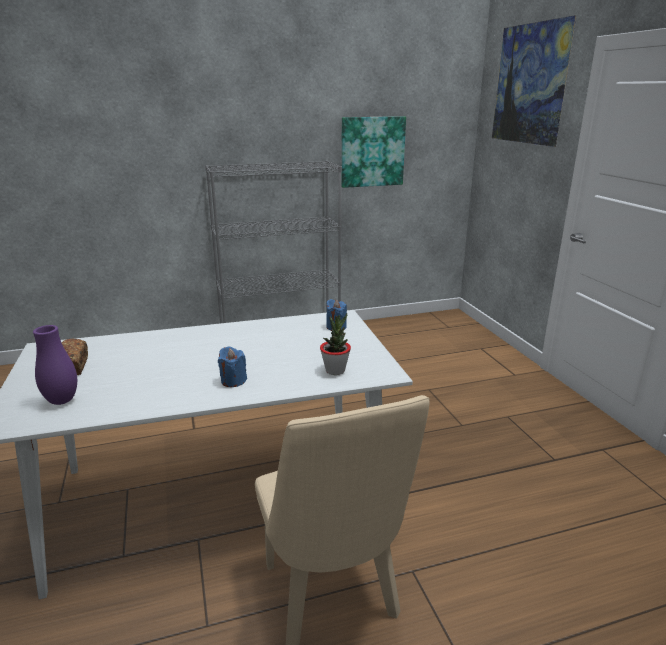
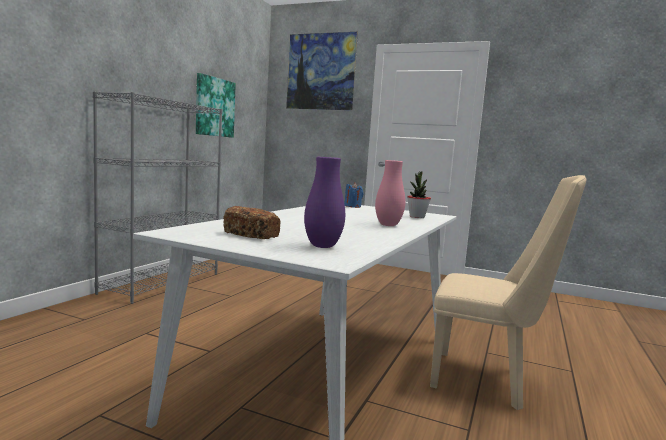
camera: 50 degrees left, 15 degrees down
blue candle [218,346,247,387] -> pink vase [375,160,405,226]

